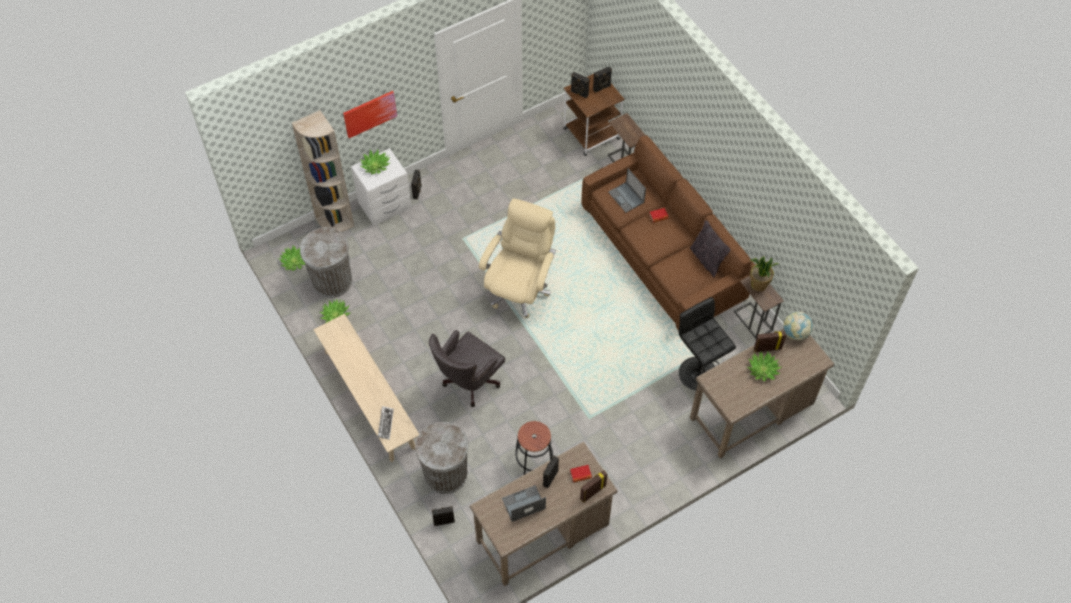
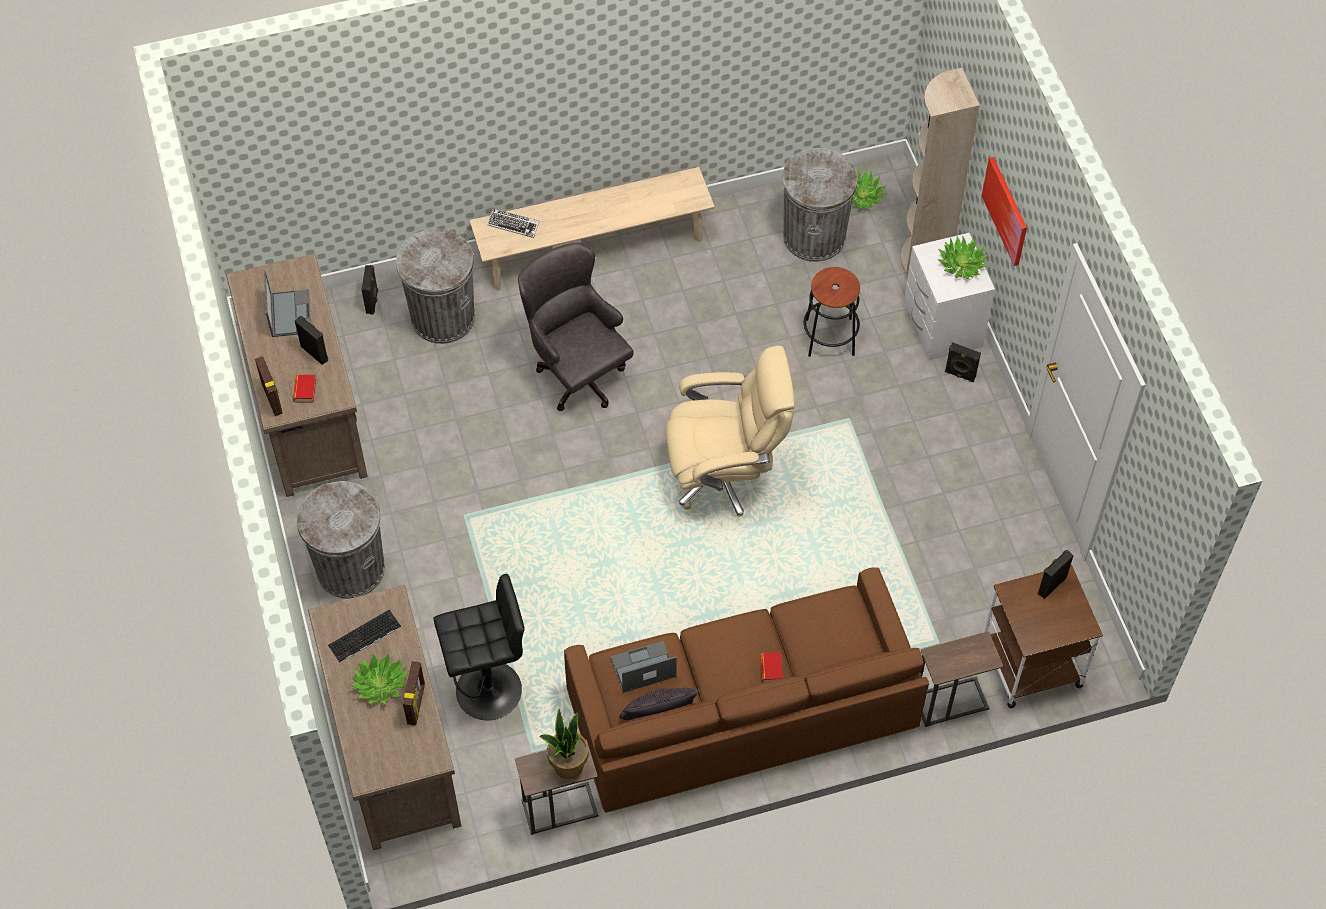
camera: 105 degrees right, 0 degrees up
potted plant [320,298,351,323] -> none
beige office chair [479,198,556,318] -> beige office chair turned 45 degrees counterclockwise [666,346,795,517]
black stool [515,421,553,475] -> black stool moved to [804,267,860,357]
black speaker [593,66,612,93] -> none
laptop [608,168,646,213] -> laptop moved to [610,641,677,693]
globe [784,311,813,340] -> none
none -> grey trash can [297,481,385,599]
none -> keyboard [328,610,401,663]

